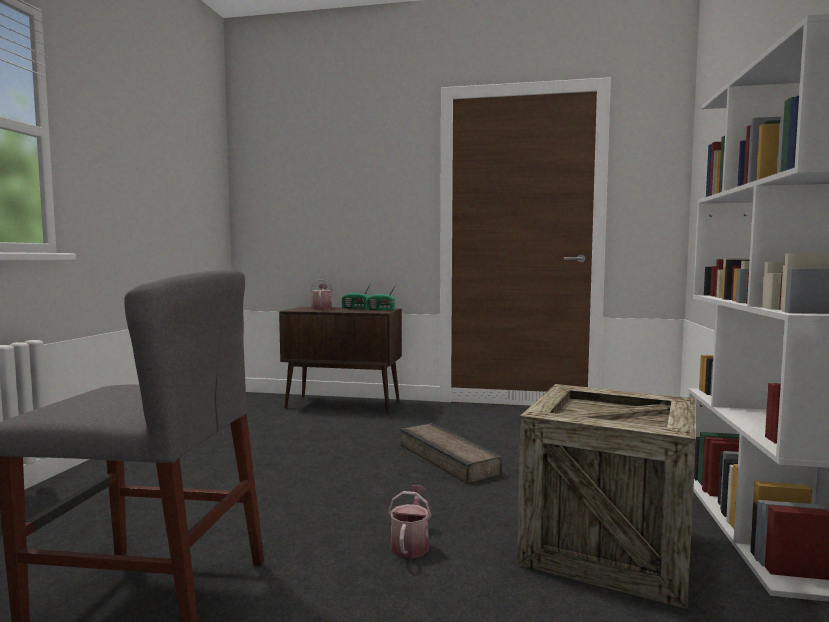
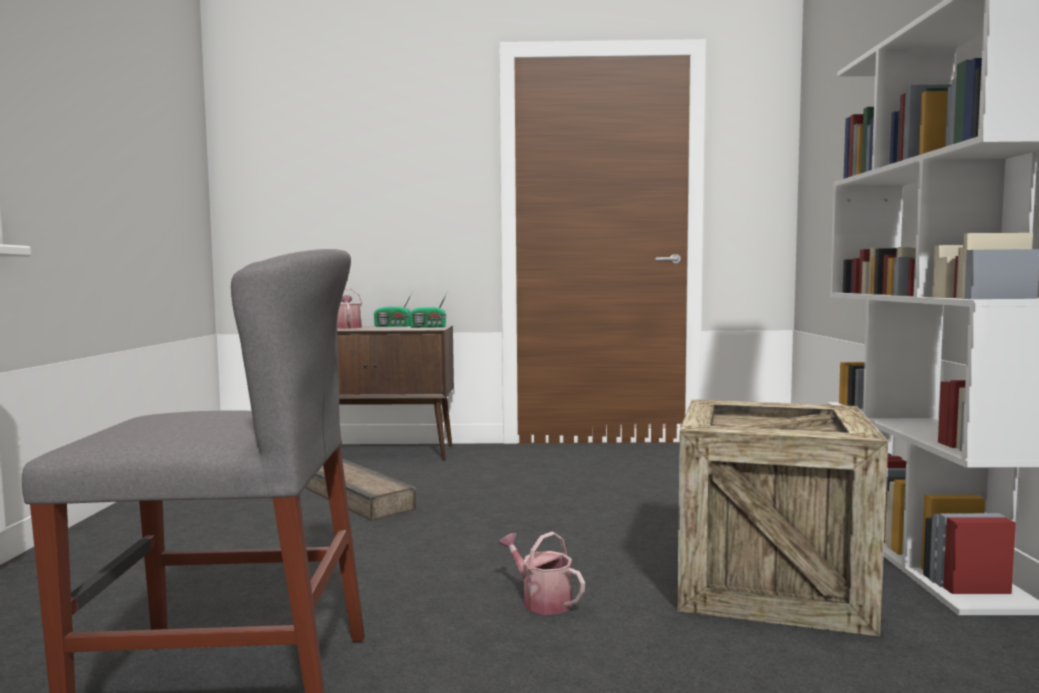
camera: 10 degrees left, 0 degrees up
watering can [388,485,431,558] -> watering can turned 45 degrees counterclockwise [498,532,585,615]
crate [400,423,502,484] -> crate moved to [305,459,416,521]

